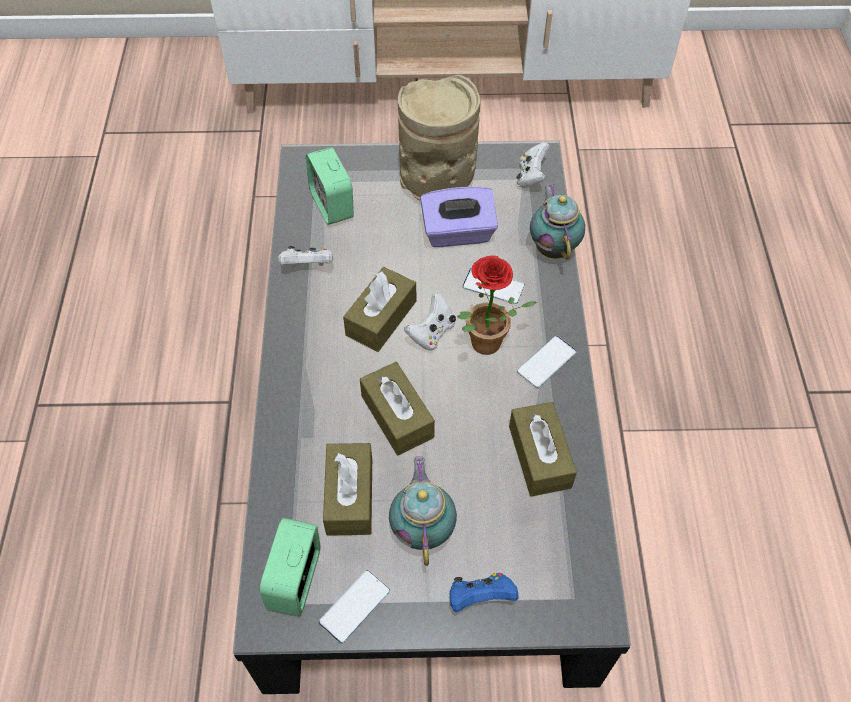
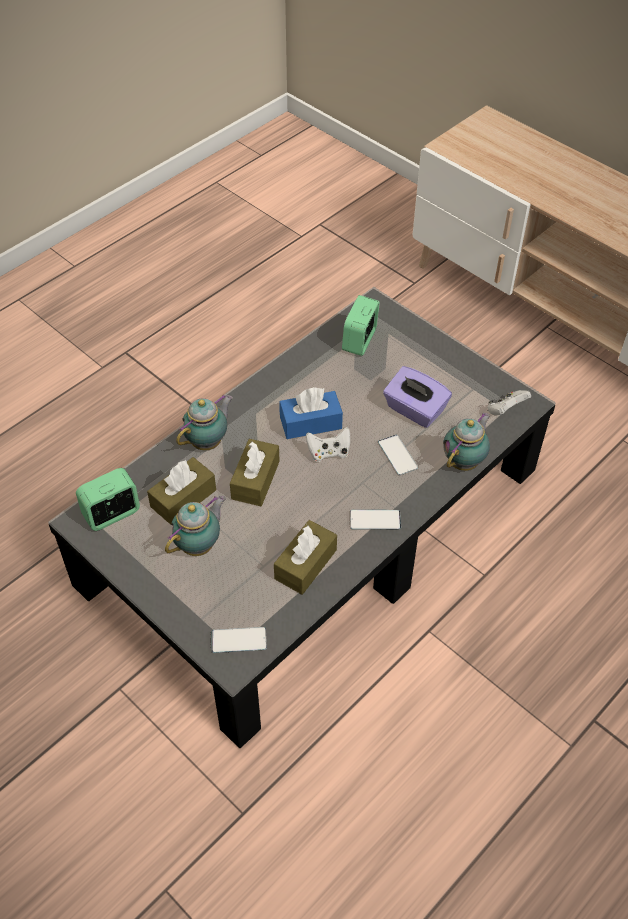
camera: 45 degrees right, 5 degrees down
white game controller [278,246,333,267] -> none
phone [318,570,390,644] -> phone moved to [211,627,267,653]
brown tissue box [343,267,416,352] -> blue tissue box [279,387,343,439]
beige vase [398,75,481,200] -> none
blue game controller [450,573,519,612] -> none
potted plant [457,256,537,355] -> none
none -> teapot [176,394,233,450]

